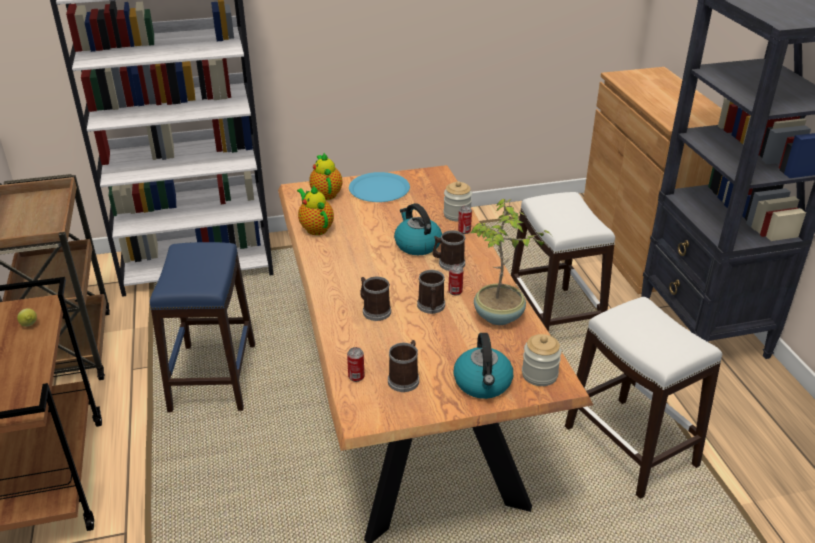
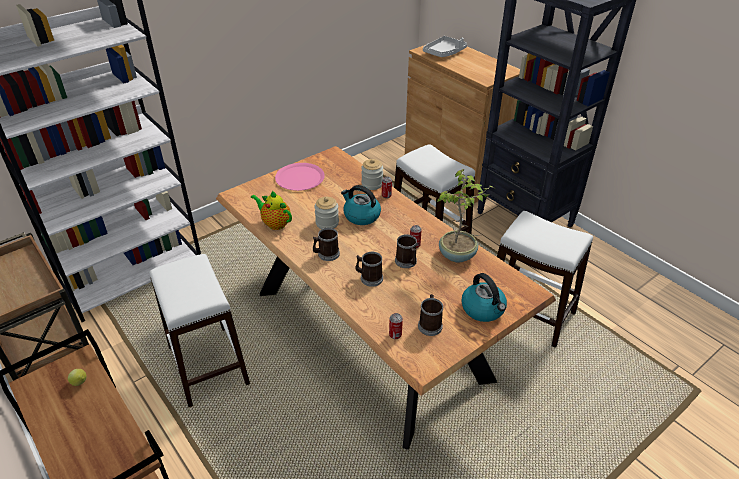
camera: 25 degrees left, 5 degrees up
blue stool [150,242,255,412] -> white stool [149,254,250,407]
teapot [309,153,342,200] -> none
blue plate [349,172,410,202] -> pink plate [275,163,325,191]
mug [433,230,465,271] -> mug moved to [313,228,340,261]
jar [522,334,562,386] -> jar moved to [314,197,339,229]
none -> grey tray [423,36,467,57]

